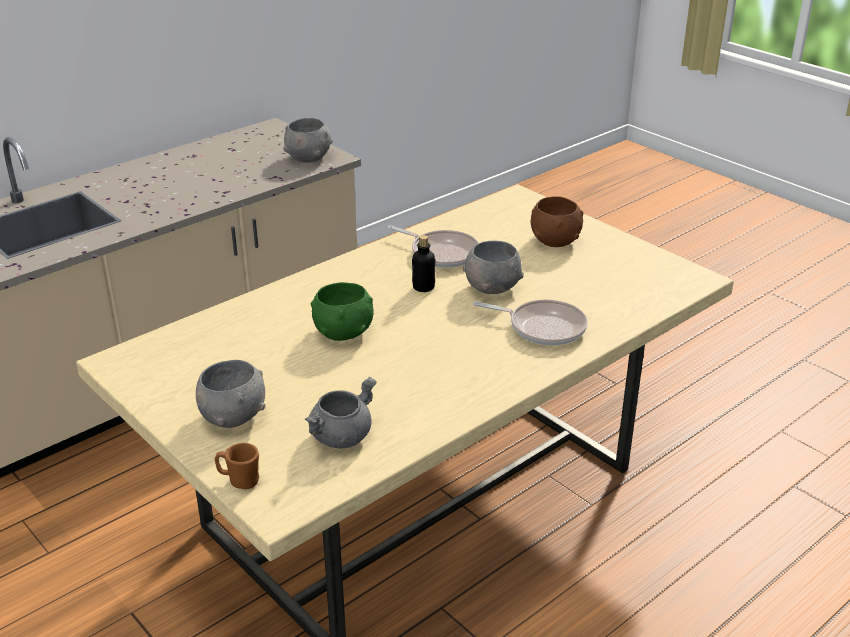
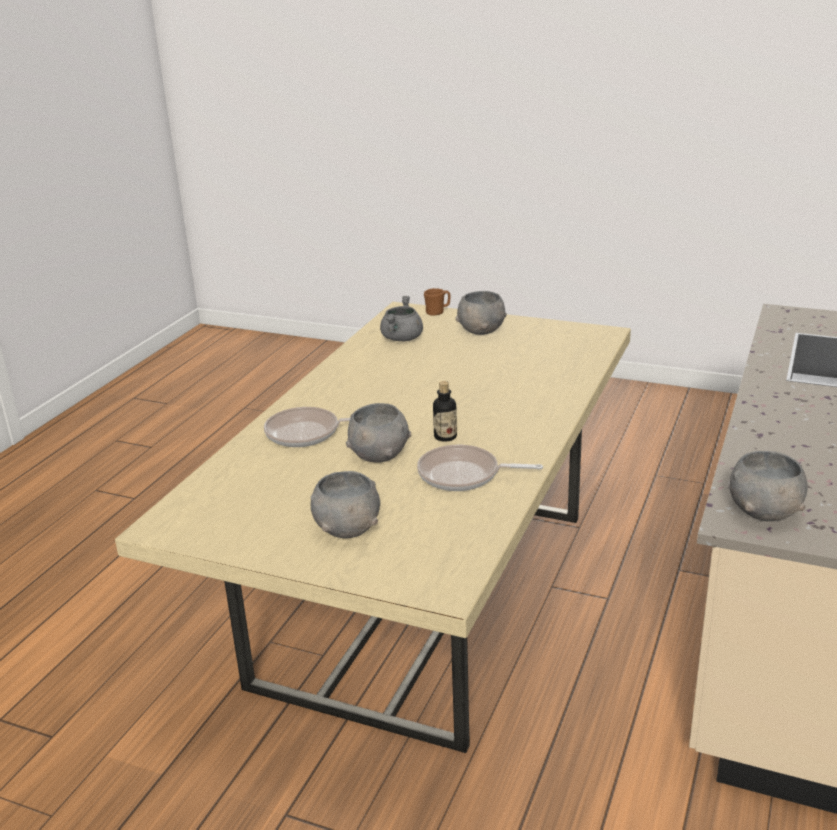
camera: 155 degrees right, 5 degrees down
green bowl [311,282,374,341] -> none
brown bowl [531,196,583,247] -> grey bowl [311,471,380,538]

